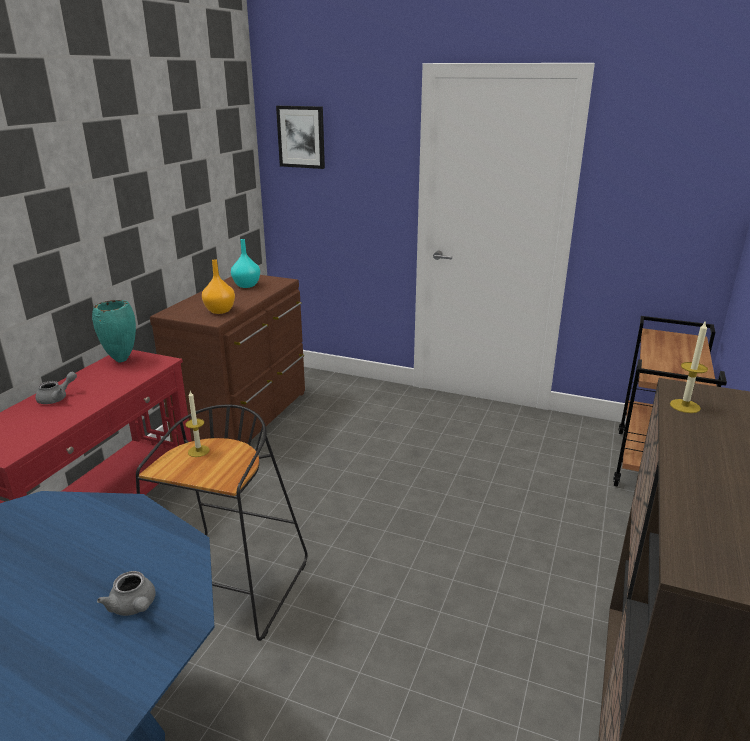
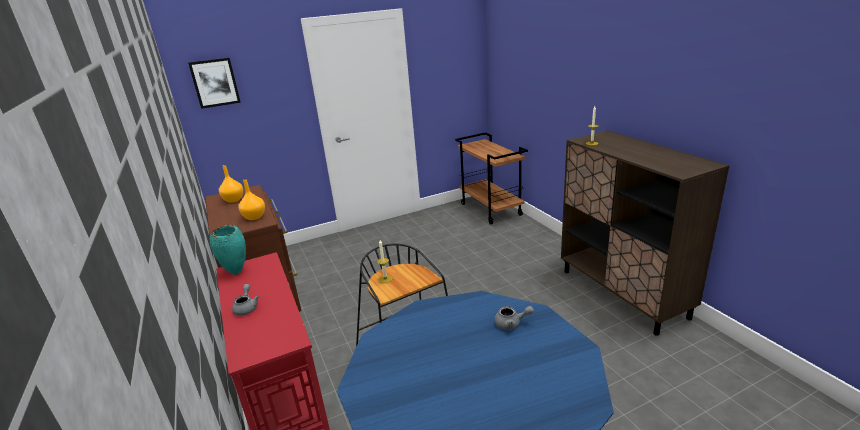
camera: 45 degrees left, 0 degrees up
turquoise vase [231,239,260,288] -> orange vase [219,165,243,203]

